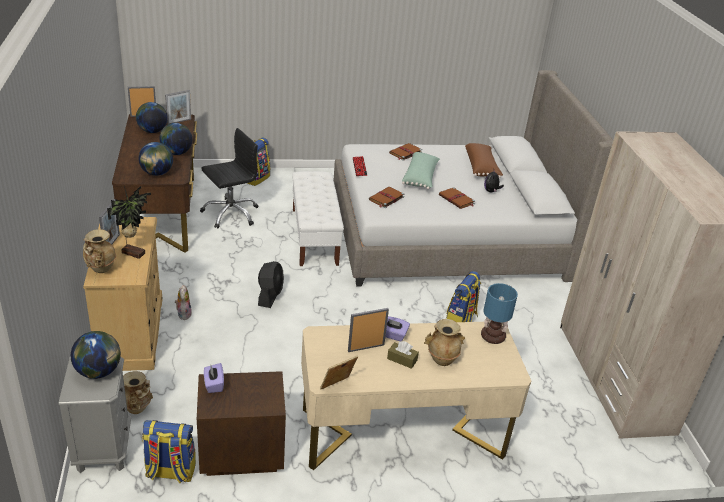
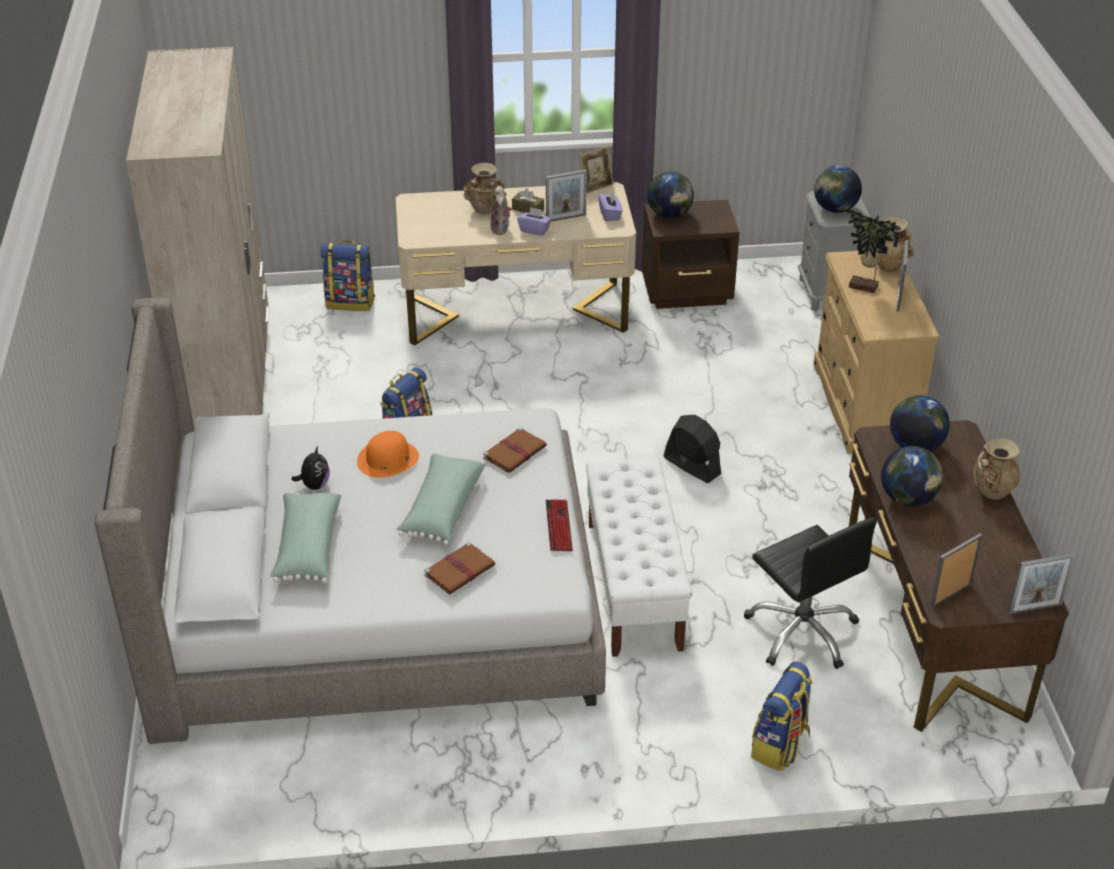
camera: 175 degrees left, 5 degrees up
beige vase [123,371,153,414] -> beige vase moved to [973,438,1020,500]
globe [136,102,168,133] -> globe moved to [647,172,694,218]
backpack [142,420,196,483] -> backpack moved to [320,240,375,311]
plush toy [175,285,192,320] -> plush toy moved to [491,185,512,235]
black office chair [200,128,258,228] -> black office chair turned 90 degrees counterclockwise [744,517,877,669]
purple tissue box [204,363,224,393] -> purple tissue box moved to [598,192,623,221]
black fan [258,261,284,308] -> black fan turned 120 degrees clockwise [664,415,721,483]
brown book [439,187,475,209] -> orange hat [357,431,419,478]
brown pillow [465,143,503,178] -> green pillow [270,492,341,583]
table lamp [481,283,518,344] -> none

